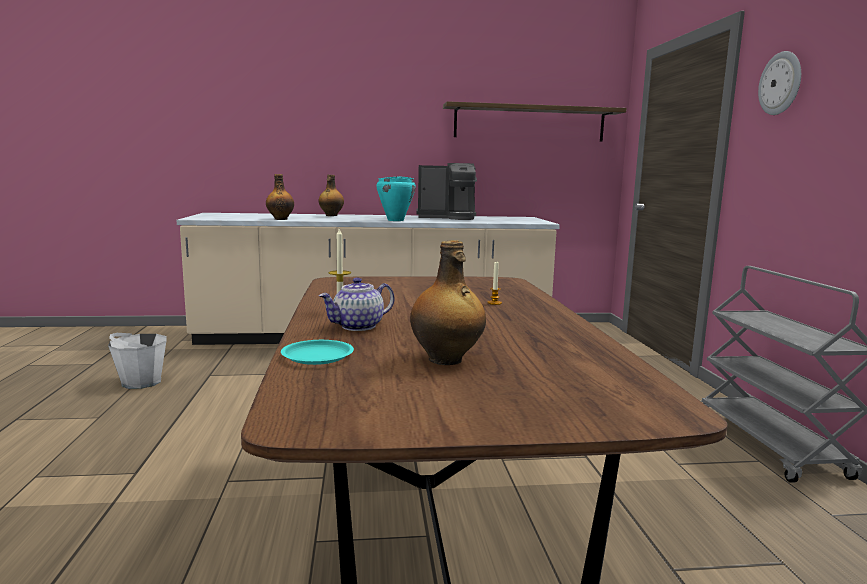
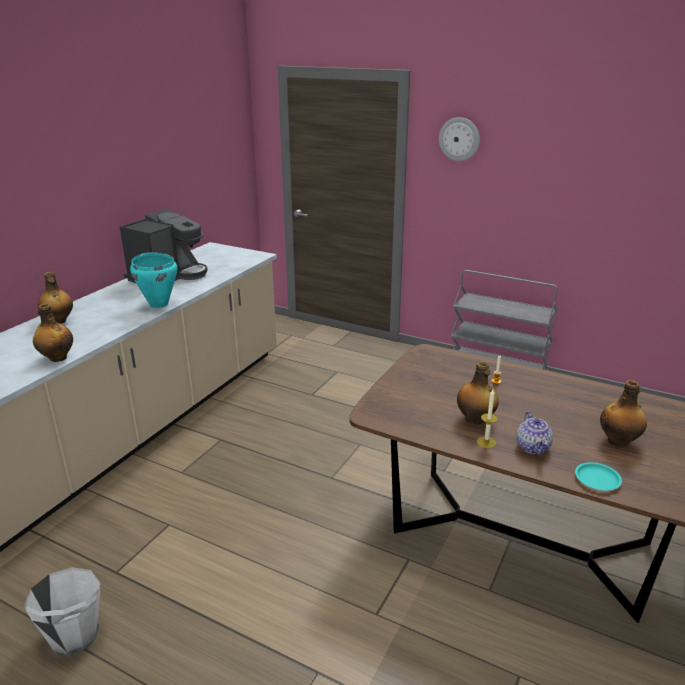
camera: 55 degrees left, 15 degrees up
shelf [443,101,627,142] -> none
none -> bottle [457,361,499,425]

